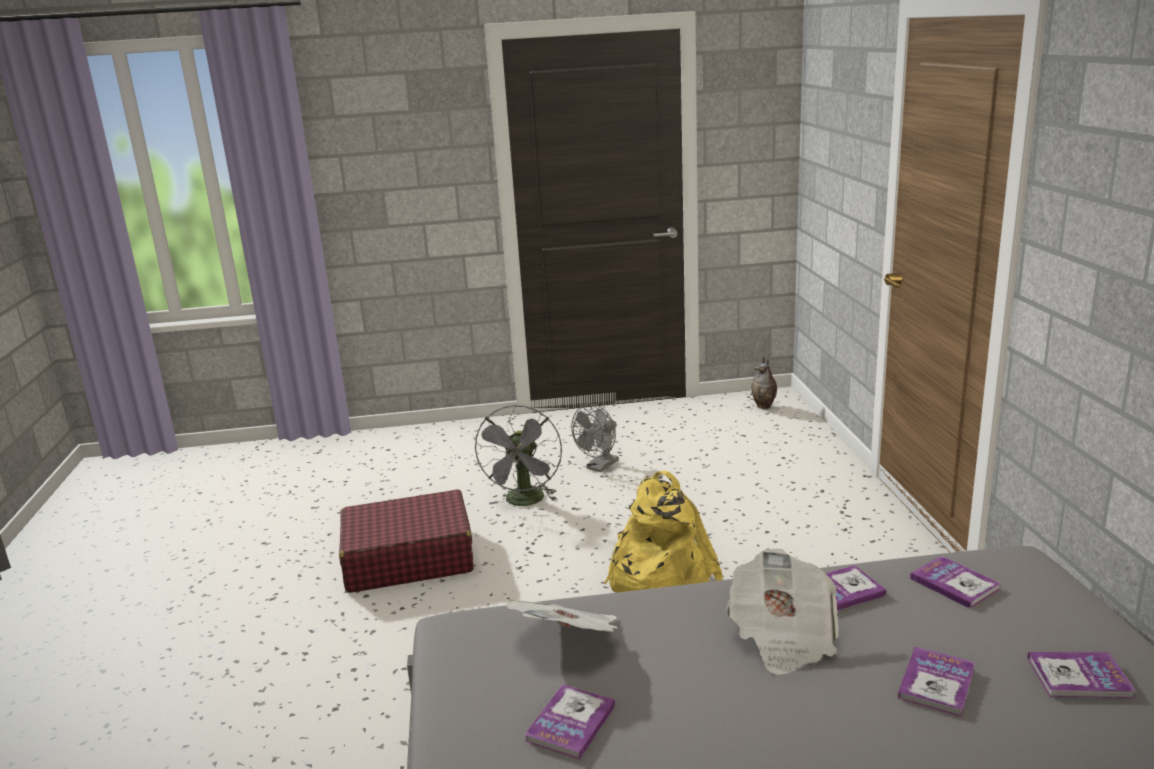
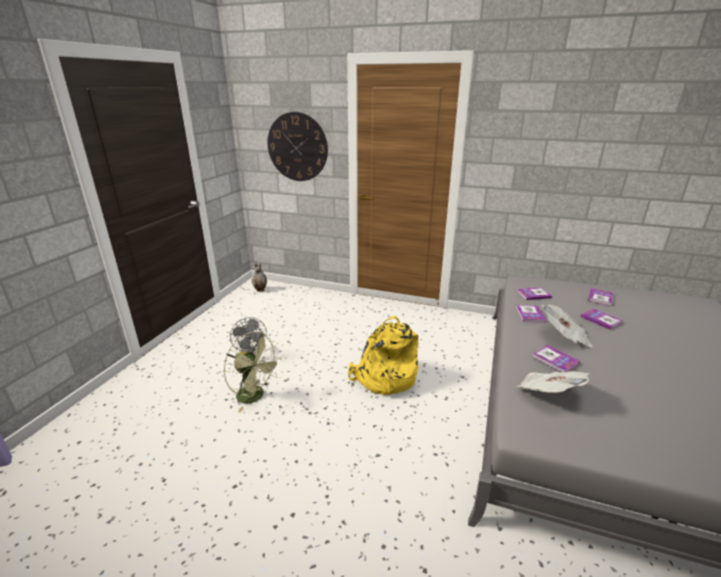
camera: 65 degrees left, 5 degrees up
red suitcase [339,489,474,593] -> none
grey fan [473,405,562,506] -> green fan [223,332,282,412]
book [524,684,615,760] -> book moved to [532,345,580,372]
none -> wall clock [268,112,328,181]

